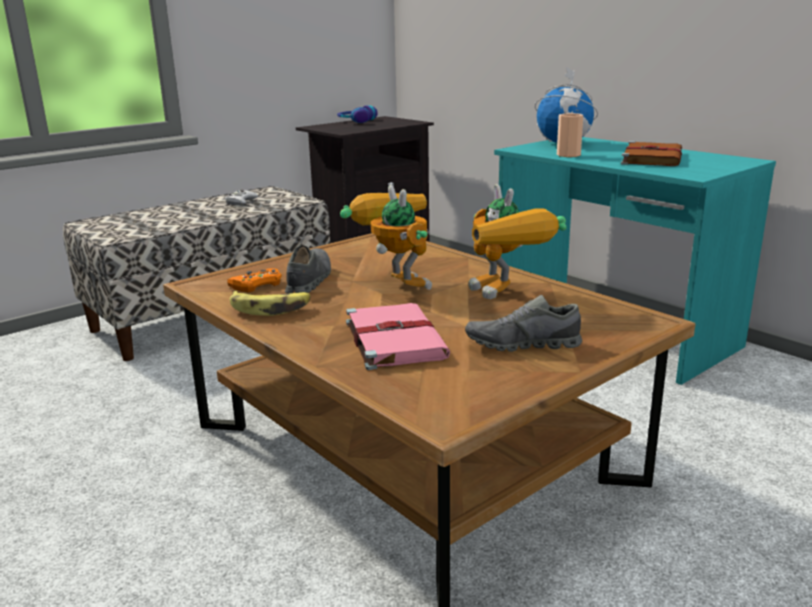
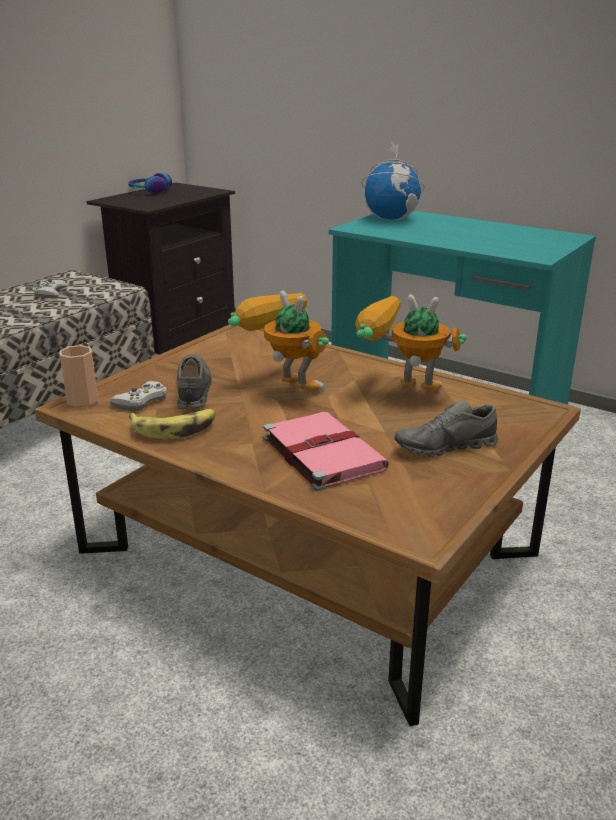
camera: 15 degrees left, 5 degrees up
orange game controller [227,268,282,292] -> white game controller [109,381,167,411]
toy robot [468,184,567,299] -> toy robot turned 150 degrees clockwise [355,294,467,390]
cup [557,113,583,157] -> cup moved to [59,345,98,407]
brown book [621,141,682,166] -> none

